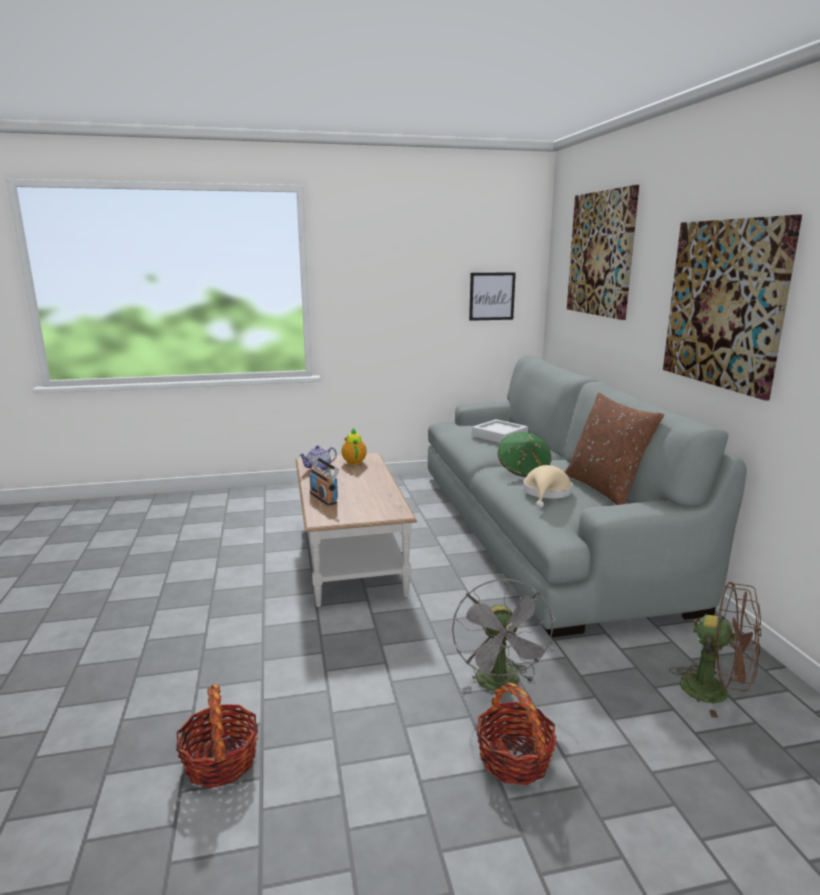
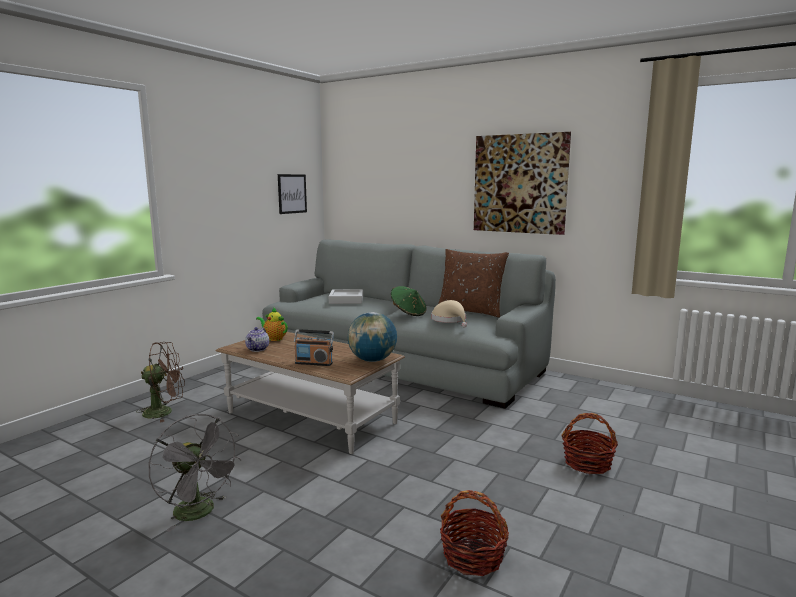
camera: 45 degrees left, 5 degrees down
grey fan [452,578,555,692] -> grey fan moved to [148,414,242,532]
picture [567,185,639,320] -> none
brown fan [669,582,761,718] -> brown fan moved to [136,342,185,423]
none -> globe [348,312,397,362]

